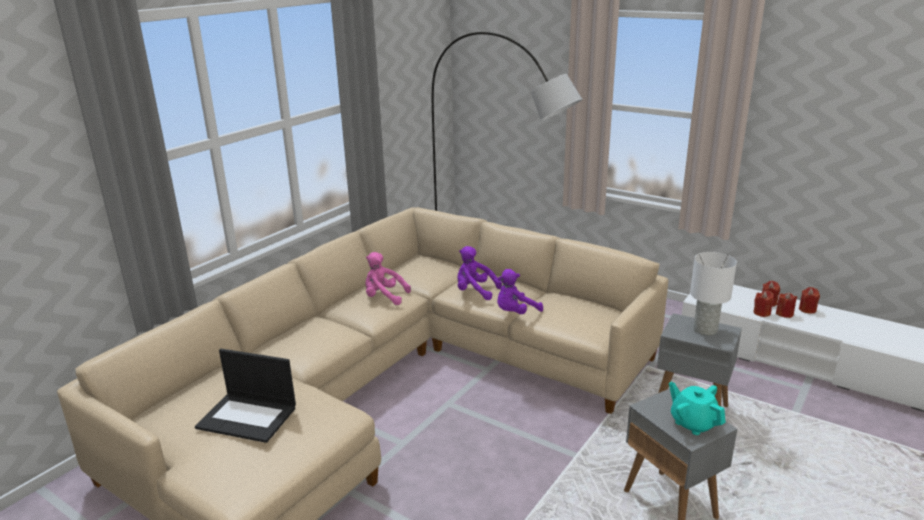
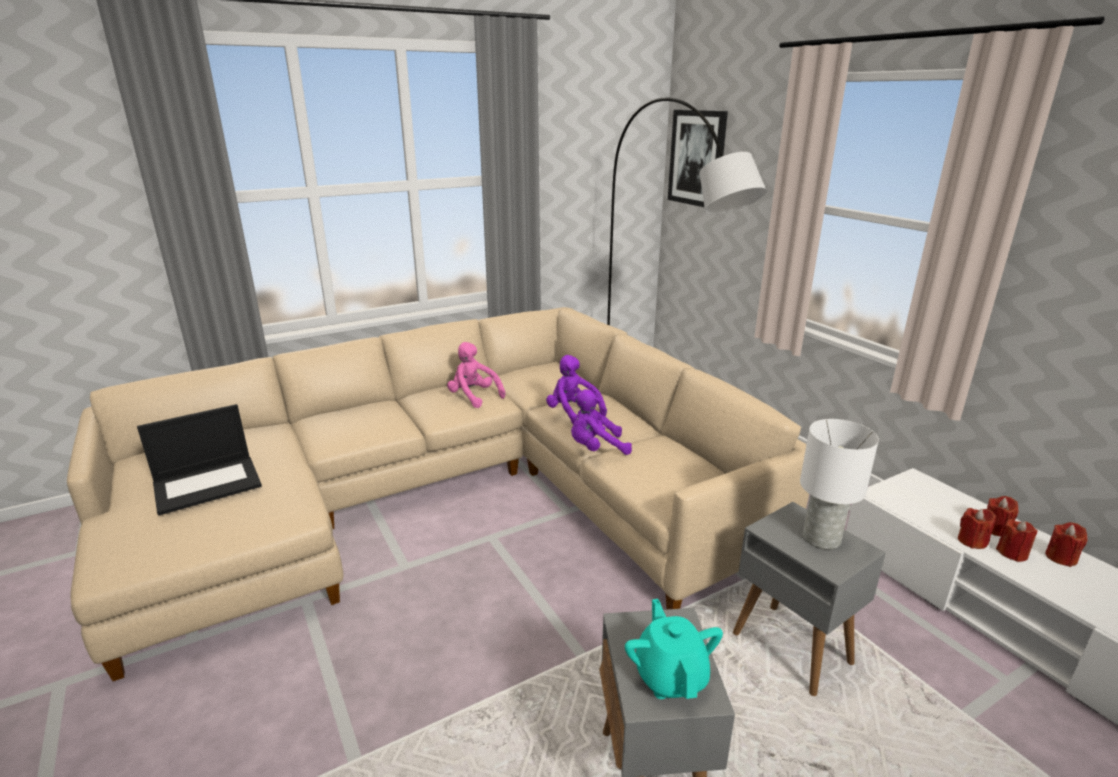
camera: 25 degrees right, 0 degrees up
laptop [195,349,296,443] -> laptop turned 75 degrees counterclockwise [137,404,262,516]
none -> picture [668,110,728,207]

